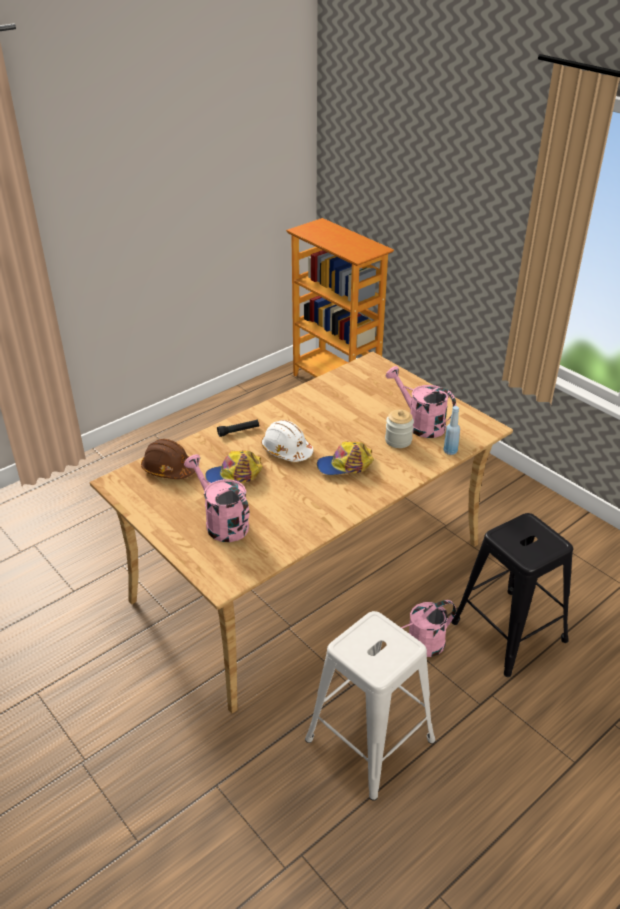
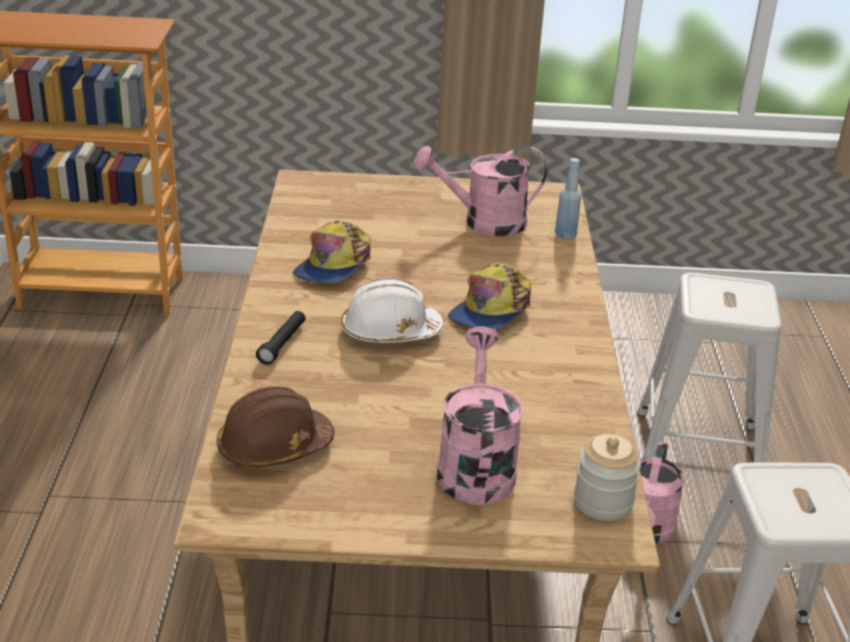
camera: 50 degrees left, 5 degrees down
pink watering can [184,454,250,542] -> pink watering can turned 90 degrees clockwise [437,326,523,505]
cap [205,450,263,483] -> cap moved to [293,220,371,283]
jar [385,409,414,448] -> jar moved to [574,434,641,521]
black stool [451,513,573,677] -> white stool [637,273,782,463]

